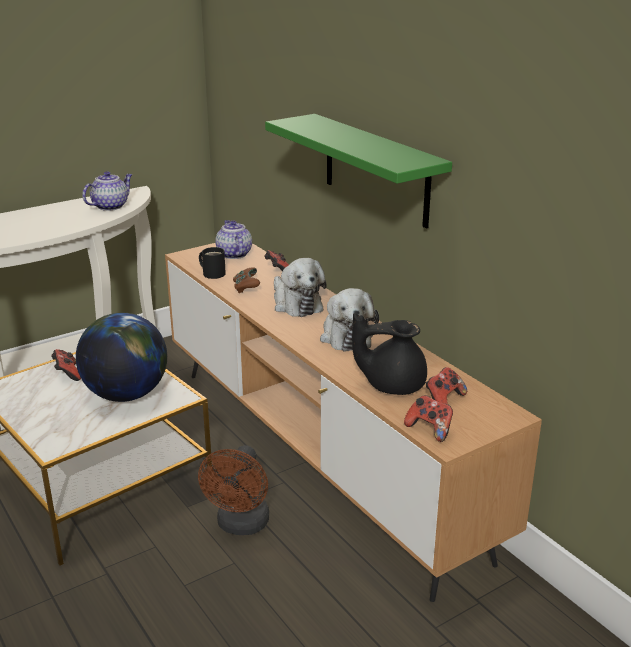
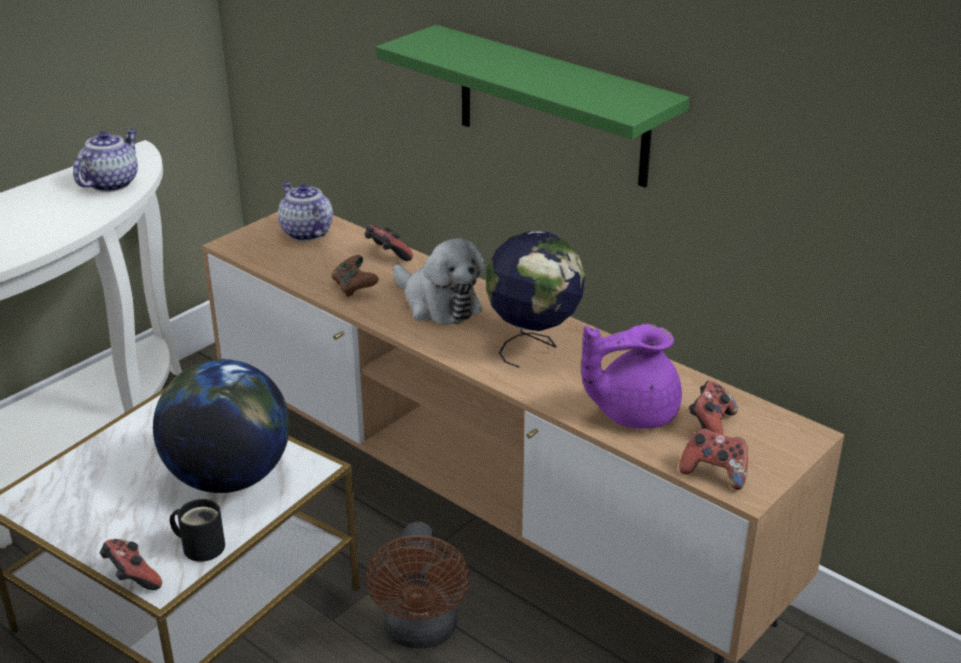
camera: 15 degrees left, 5 degrees up
game controller [51,349,81,381] -> game controller moved to [100,539,162,590]
black mug [199,247,226,279] -> black mug moved to [170,499,225,562]
plush toy [320,288,379,352] -> globe [486,231,585,368]
black teapot [352,313,427,395] -> purple teapot [581,324,682,429]

